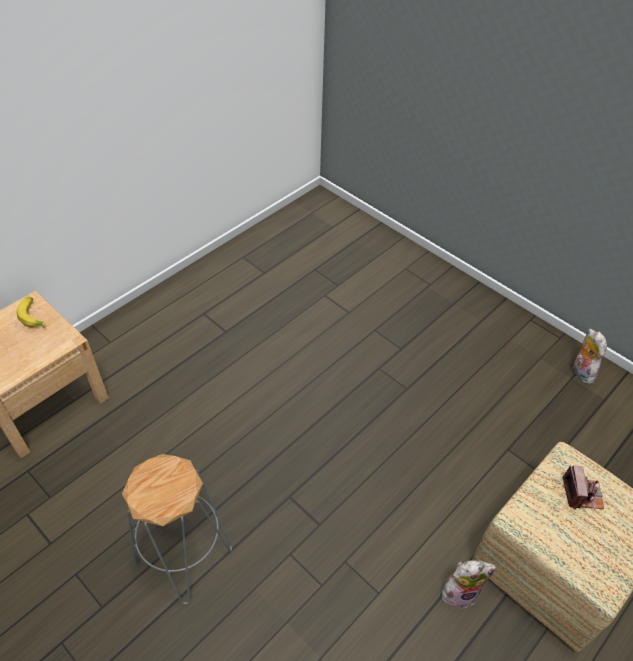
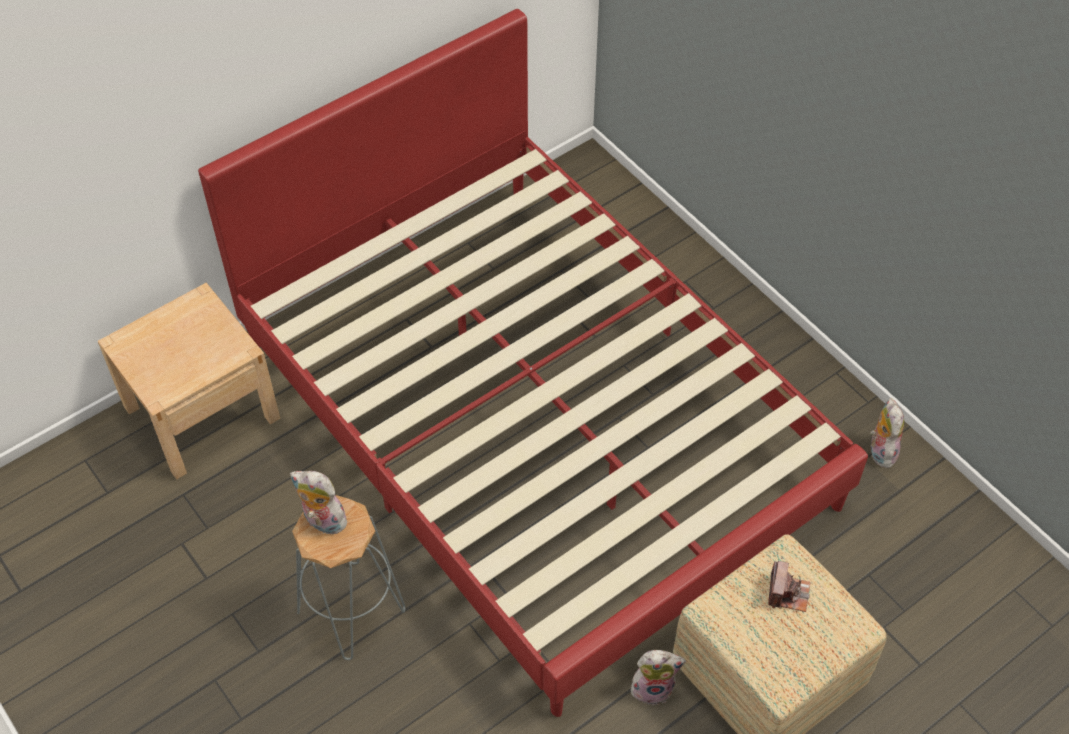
camera: 10 degrees right, 5 degrees up
banana [17,297,44,328] -> none
none -> red bed [198,9,868,717]
none -> plush toy [290,471,349,534]

